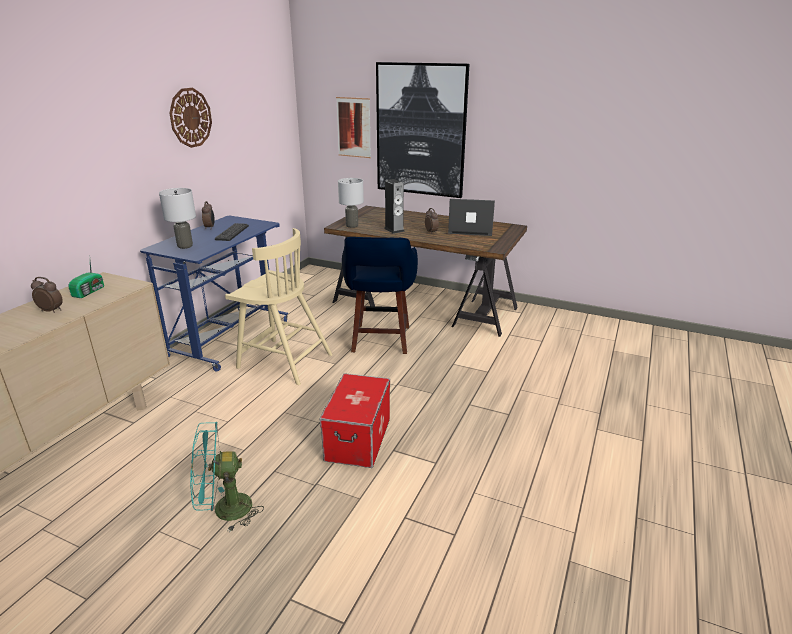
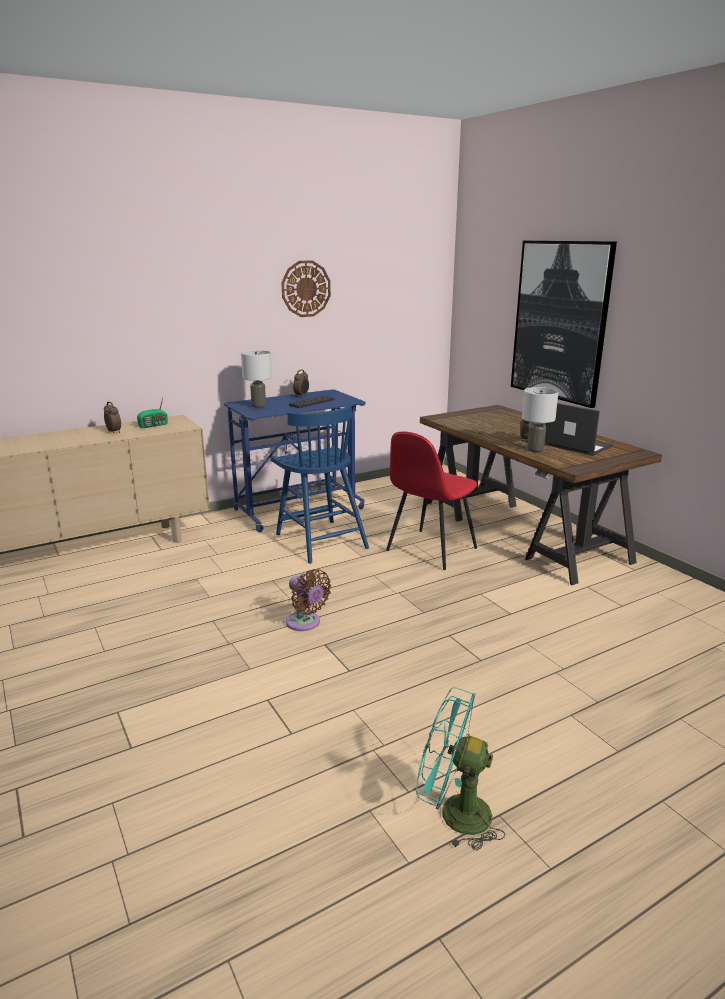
camera: 35 degrees right, 5 degrees down
turquoise fan [190,422,264,533] -> turquoise fan moved to [416,687,505,851]
beige chair [225,228,333,385] -> blue chair [271,404,369,564]
storage box [320,373,390,468] -> brown fan [286,569,331,631]
picture [336,97,371,158] -> none
white table lamp [338,178,364,228] -> white table lamp moved to [522,387,559,452]
blue stool [342,237,418,354] -> red chair [386,431,477,570]
speaker [384,179,405,234] -> none

